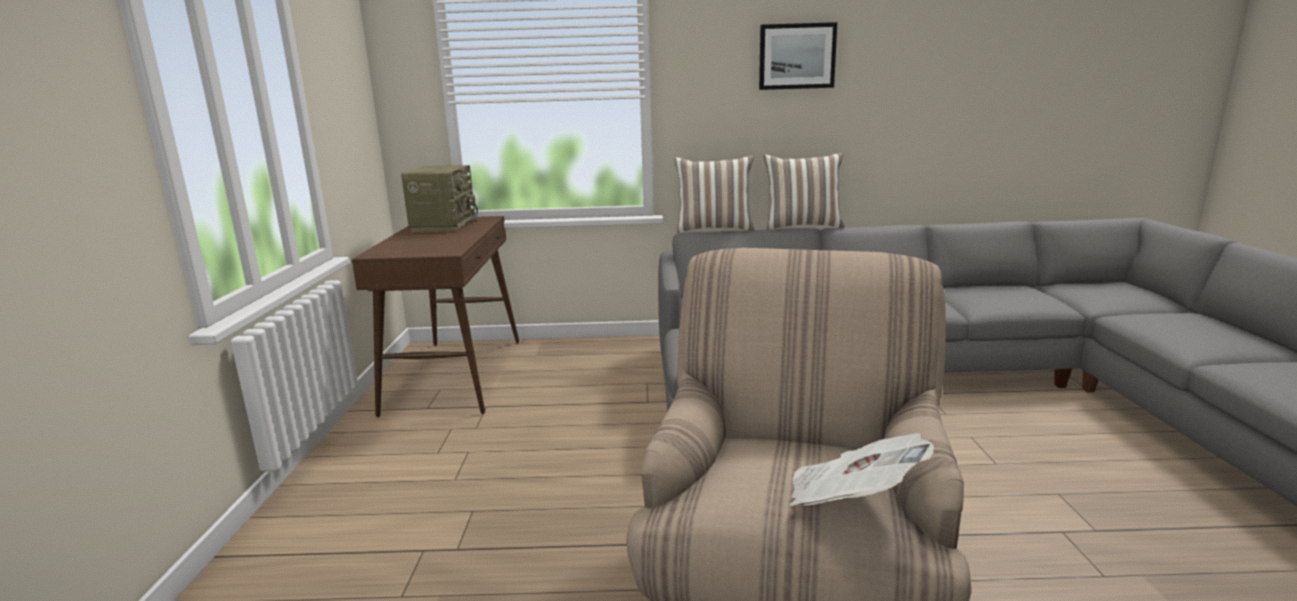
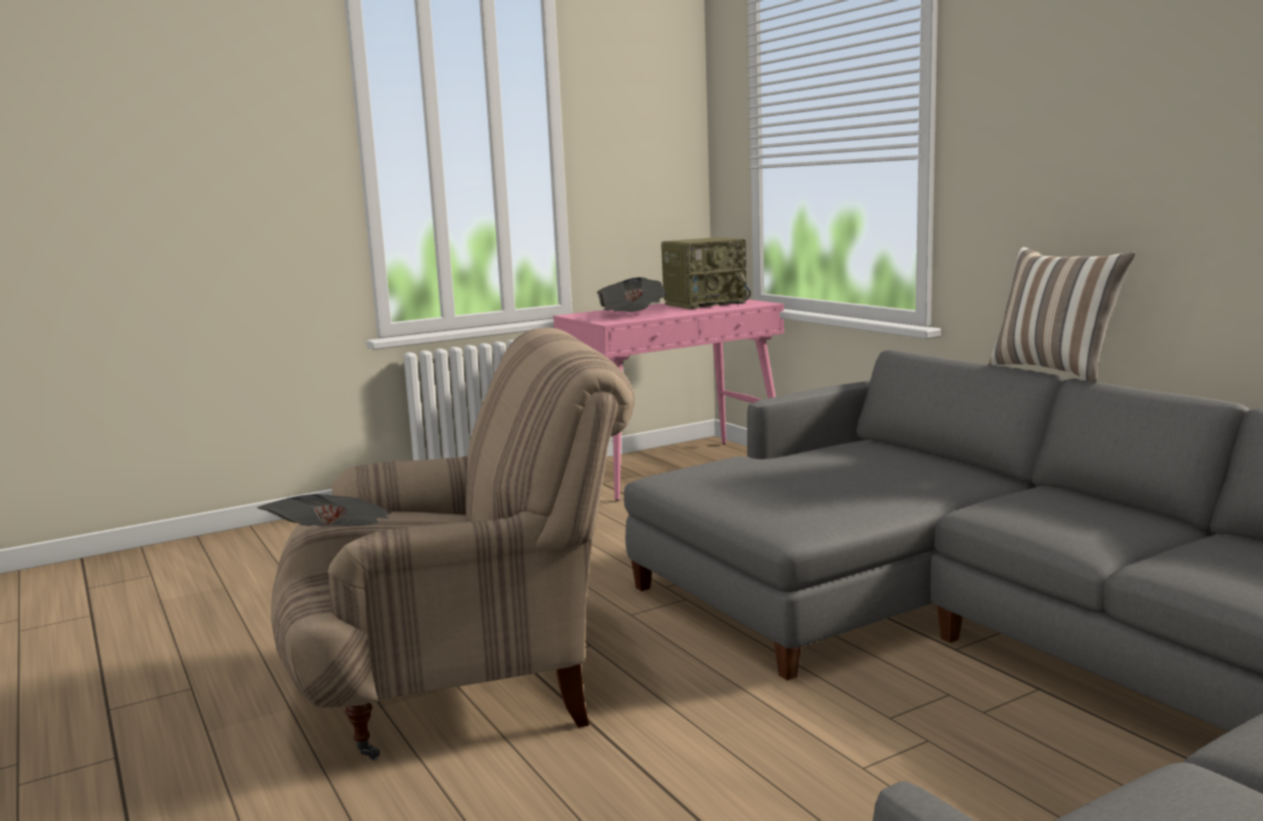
camera: 60 degrees right, 5 degrees down
brown console table [352,216,519,417] -> pink console table [553,299,784,501]
pillow [674,156,754,233] -> none
picture [759,22,837,90] -> none
none -> newspaper [597,277,667,312]

